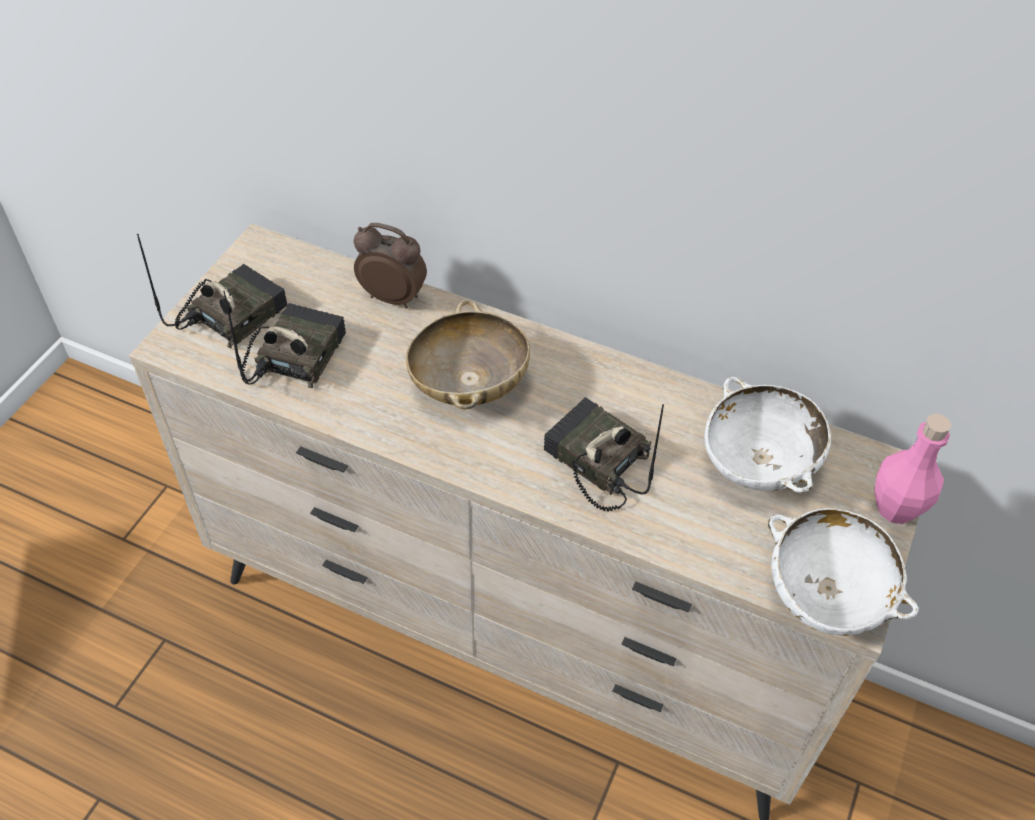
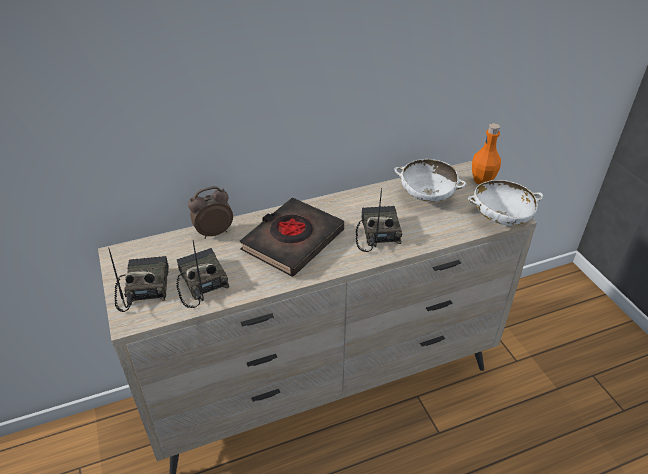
camera: 45 degrees left, 10 degrees down
beige bowl [406,300,530,409] -> black book [240,197,344,277]
radio [544,397,664,511] -> radio turned 90 degrees clockwise [356,188,402,252]
pink bottle [874,414,951,524] -> orange bottle [472,123,501,185]

